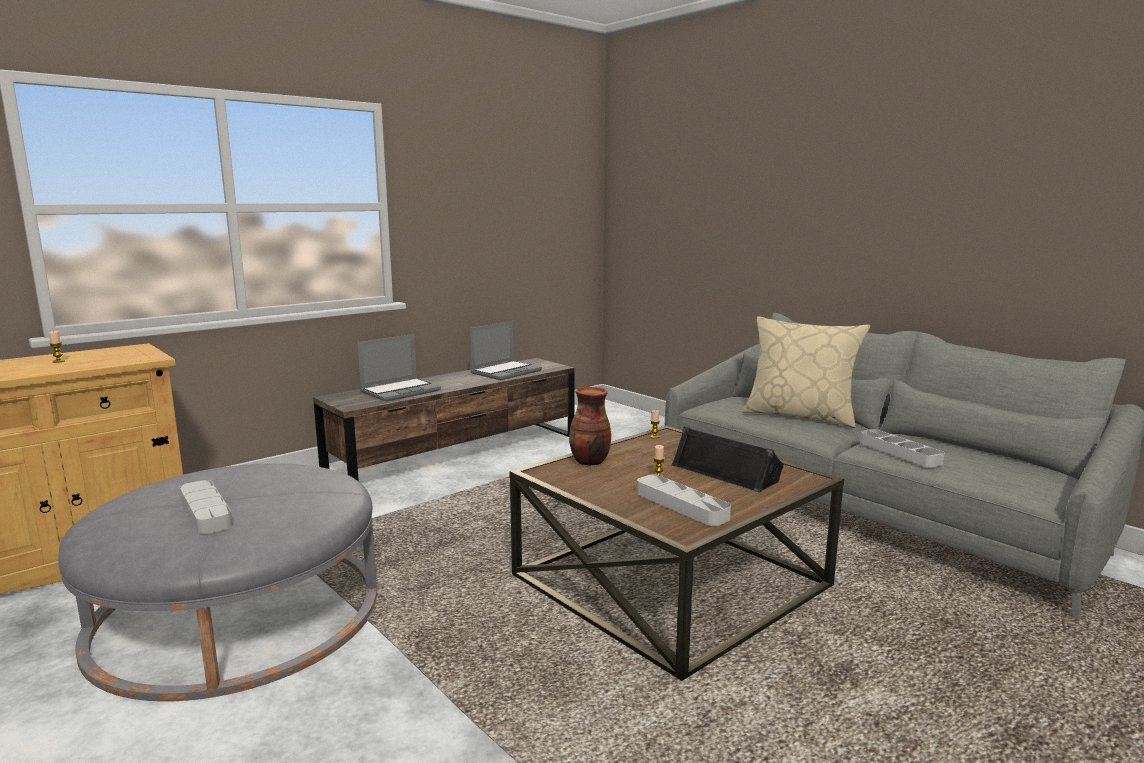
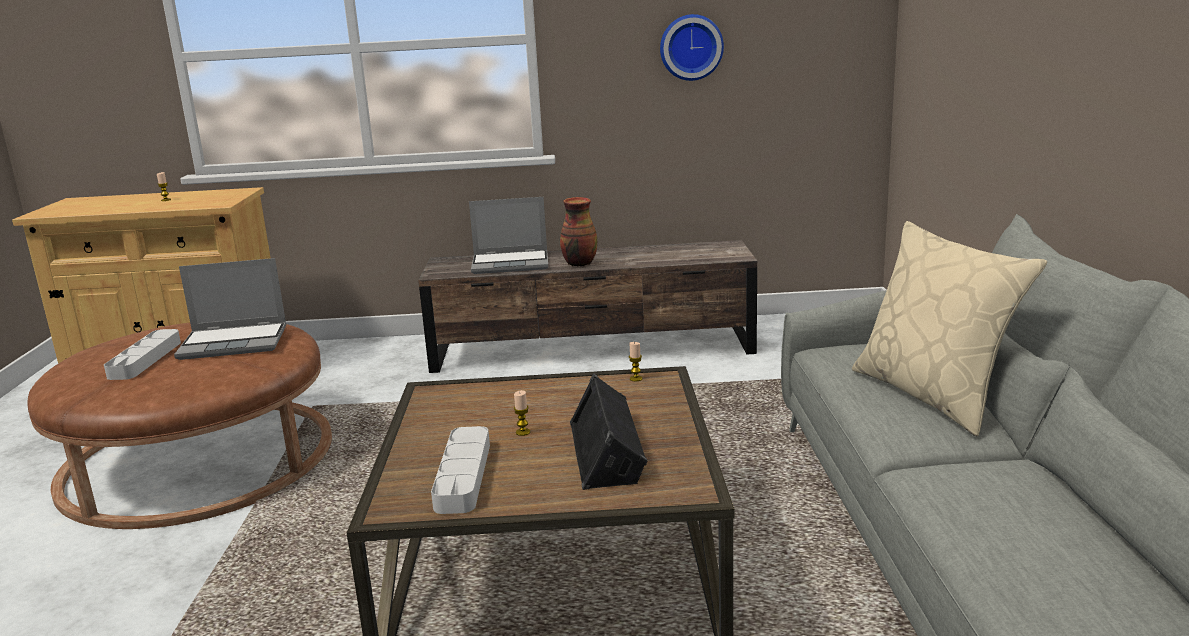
camera: 40 degrees right, 5 degrees up
grey ottoman [58,463,377,701] -> brown ottoman [28,323,332,529]
laptop [470,321,542,380] -> laptop moved to [174,258,287,360]
vase [569,387,611,466] -> vase moved to [560,197,597,267]
grey tray [860,429,945,467] -> none
none -> wall clock [660,14,724,81]

